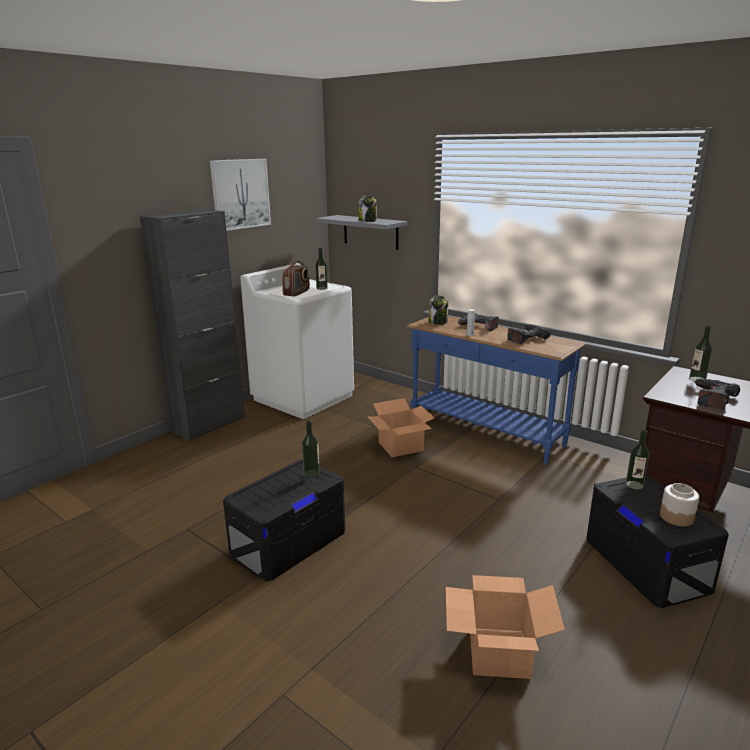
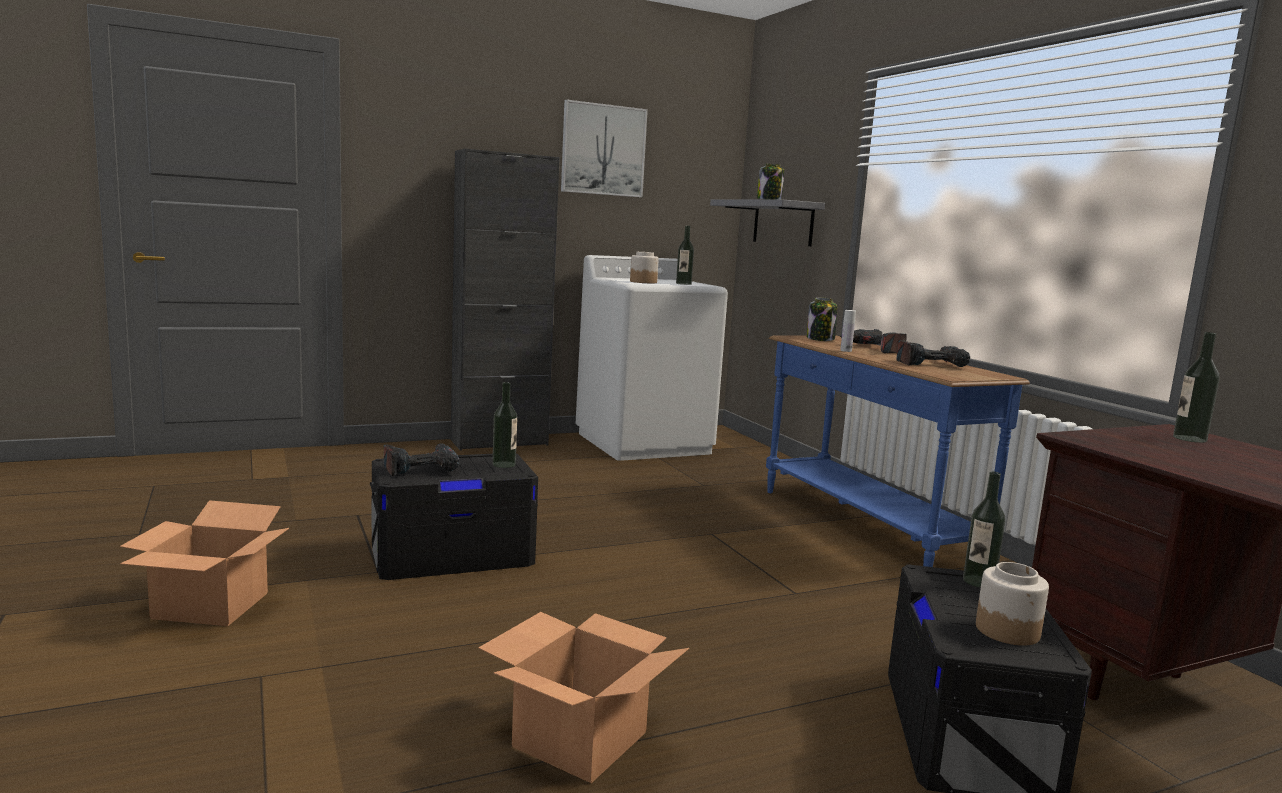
camera: 25 degrees right, 10 degrees down
radio [282,261,310,296] -> jar [630,252,659,283]
cardboard box [368,398,435,457] -> cardboard box moved to [120,500,289,626]
power drill [693,379,740,410] -> power drill moved to [384,443,459,476]

